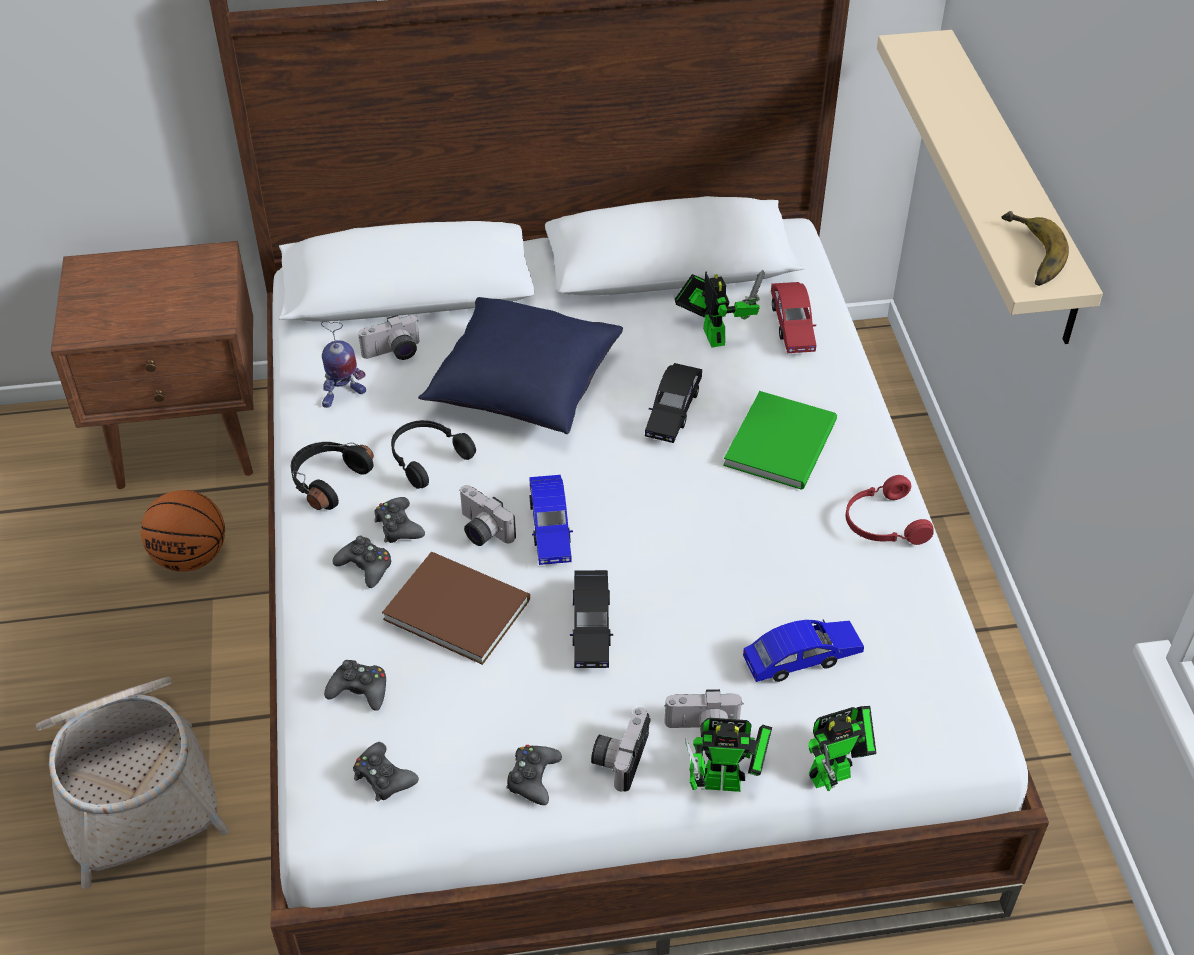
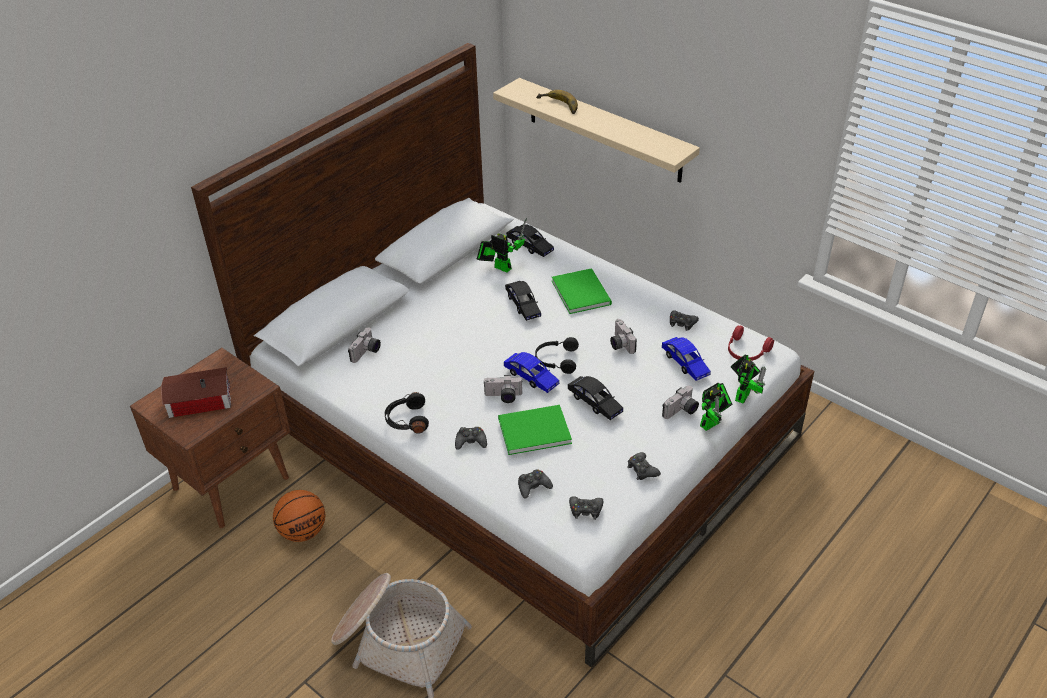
camera: 40 degrees left, 5 degrees down
toy robot [321,321,366,408] -> none
black game controller [374,497,425,543] -> black game controller moved to [670,310,699,331]
brown book [382,552,530,665] -> green book [498,405,572,455]
black headphones [391,420,476,489] -> black headphones moved to [535,337,579,374]
blue pillow [418,297,623,434] -> none
camera [591,707,650,791] -> camera moved to [610,319,637,354]
blue toy car [743,619,864,682] -> blue toy car turned 120 degrees clockwise [662,337,711,381]
red toy car [771,282,816,353] -> black toy car [506,224,554,257]
red headphones [846,475,934,545] -> red headphones moved to [728,326,774,361]
banana [1001,211,1069,286] -> banana moved to [536,90,578,114]
none -> toy house [161,367,231,418]

